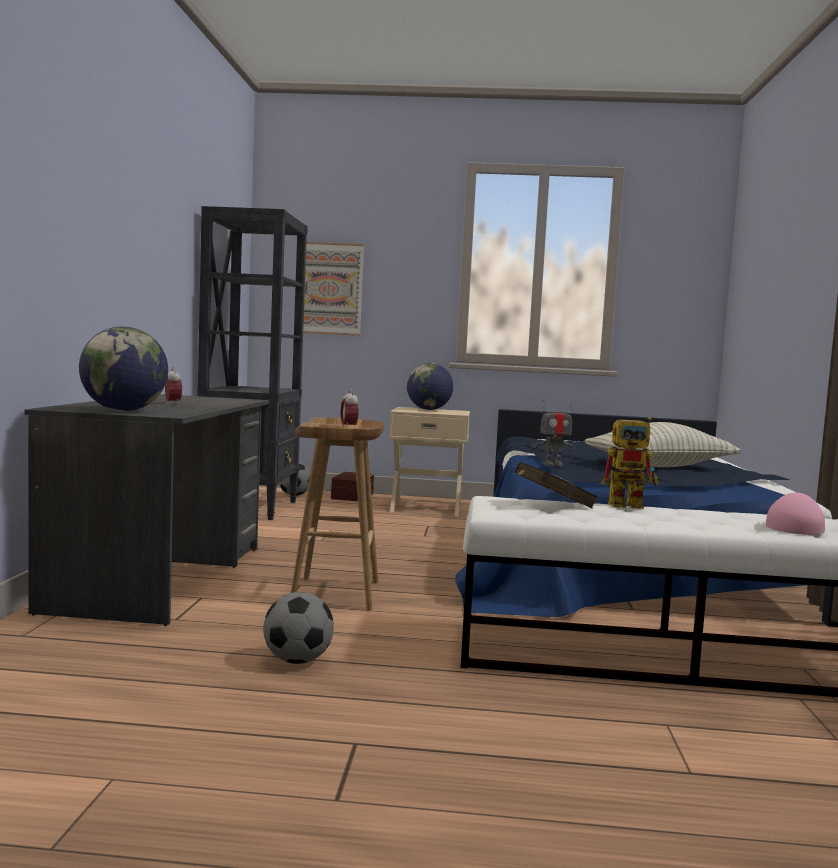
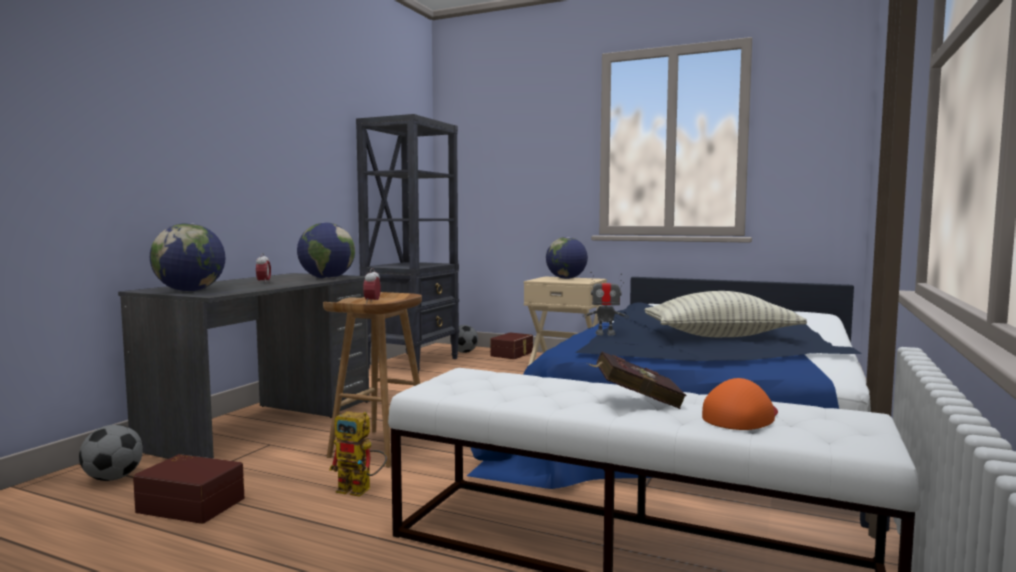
camera: 20 degrees right, 0 degrees up
football [263,592,334,664] -> football moved to [79,424,143,481]
picture [303,242,364,336] -> none
red book [512,462,598,508] -> red book moved to [586,352,686,409]
toy robot [601,417,658,509] -> toy robot moved to [329,411,387,497]
pink cap [766,492,825,535] -> orange cap [702,378,778,430]
none -> brown storage box [133,454,244,524]
none -> globe [297,222,355,279]

